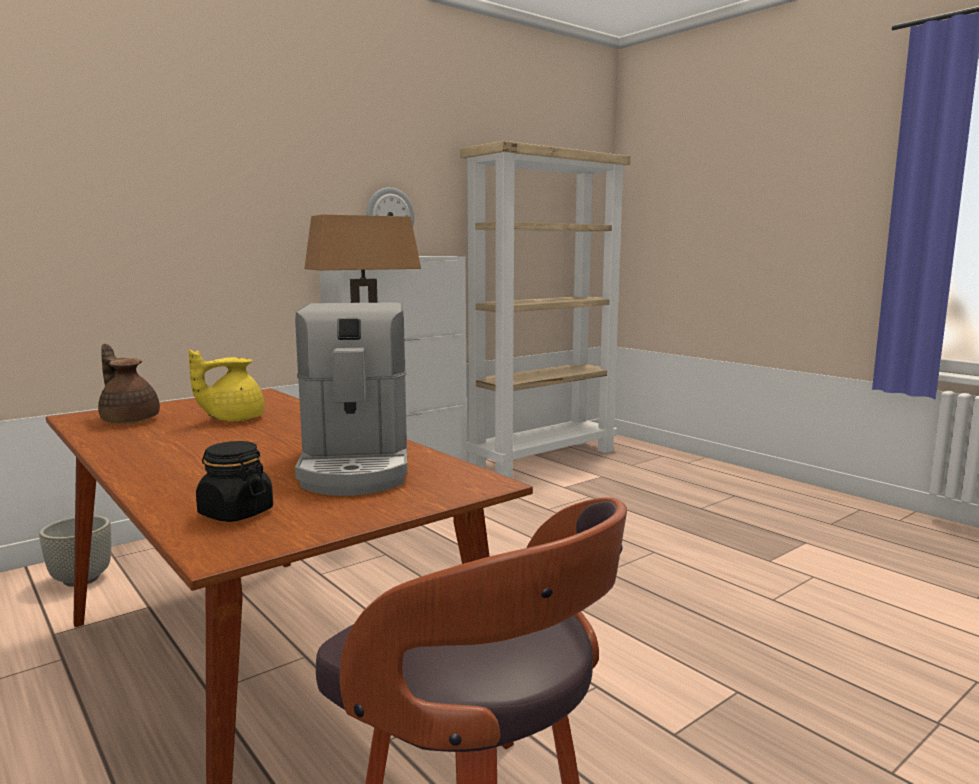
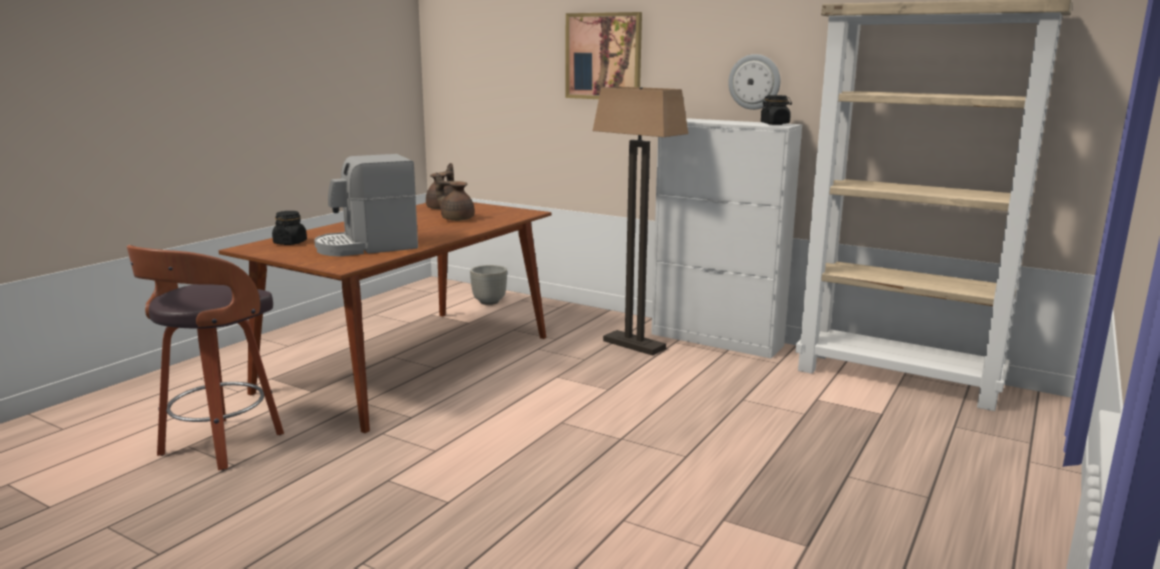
camera: 70 degrees right, 5 degrees up
yellow teapot [189,350,265,421] -> brown teapot [435,173,475,221]
none -> picture [566,12,642,99]
none -> black jar [761,95,792,125]

